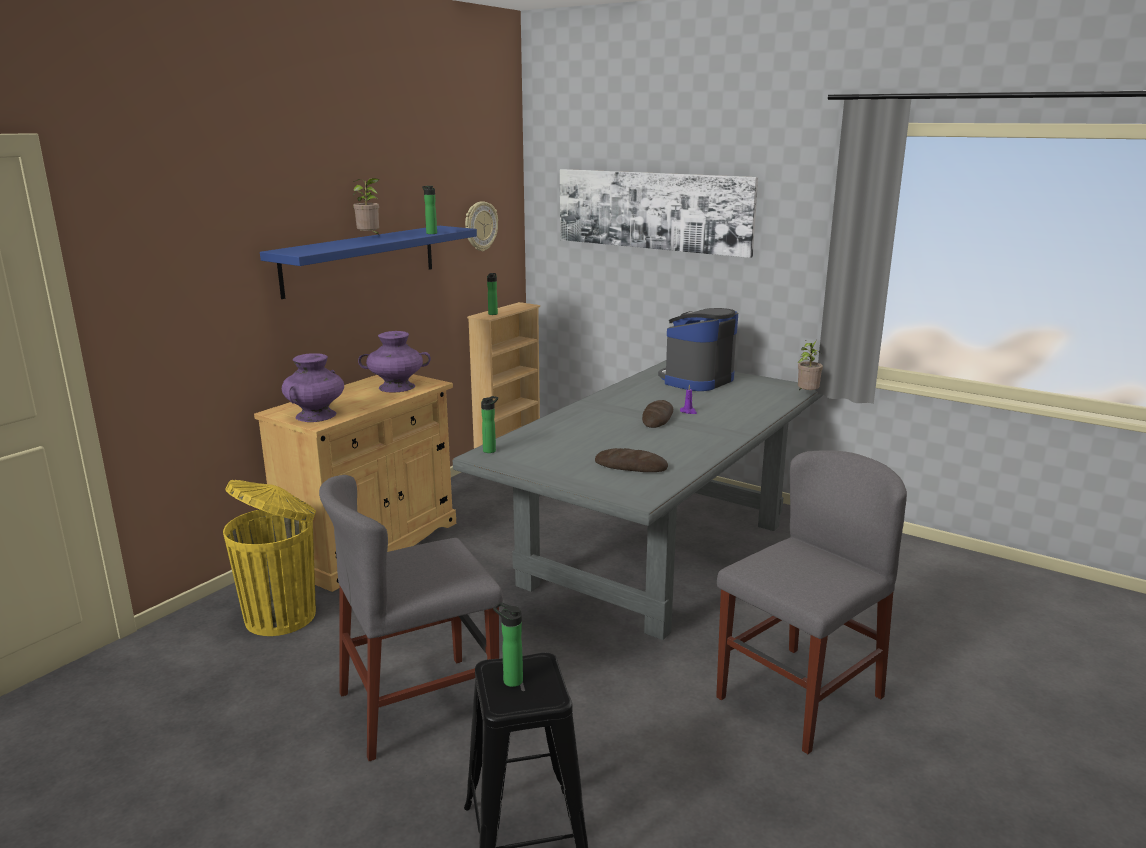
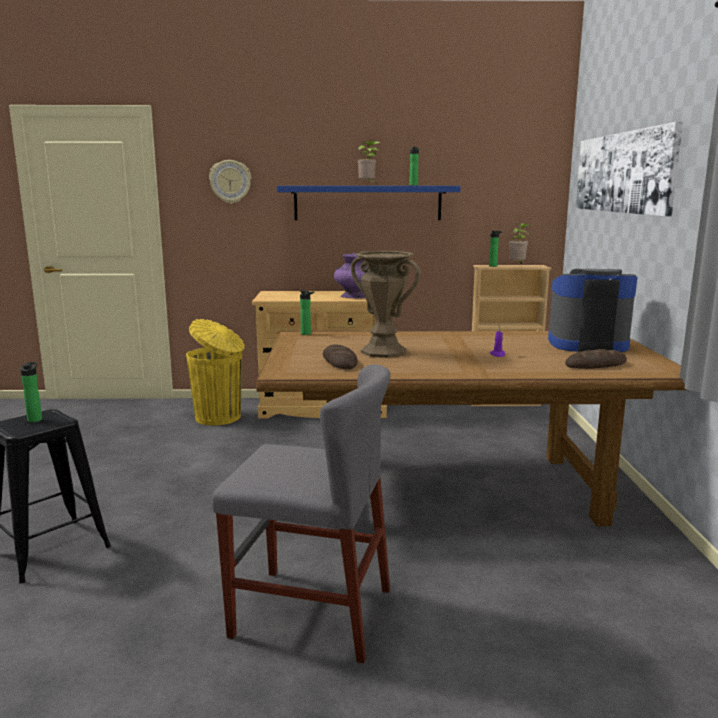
camera: 55 degrees right, 5 degrees down
purple vase [282,353,344,422] -> none
grey chair [319,475,503,761] -> none
grey dining table [453,360,823,640] -> brown dining table [256,331,687,526]
wall clock [465,201,498,251] -> wall clock moved to [209,160,251,204]
bread [642,400,673,428] -> bread moved to [565,349,627,369]
potted plant [798,339,823,390] -> potted plant moved to [509,223,530,264]
none -> brown vase [351,251,421,358]

